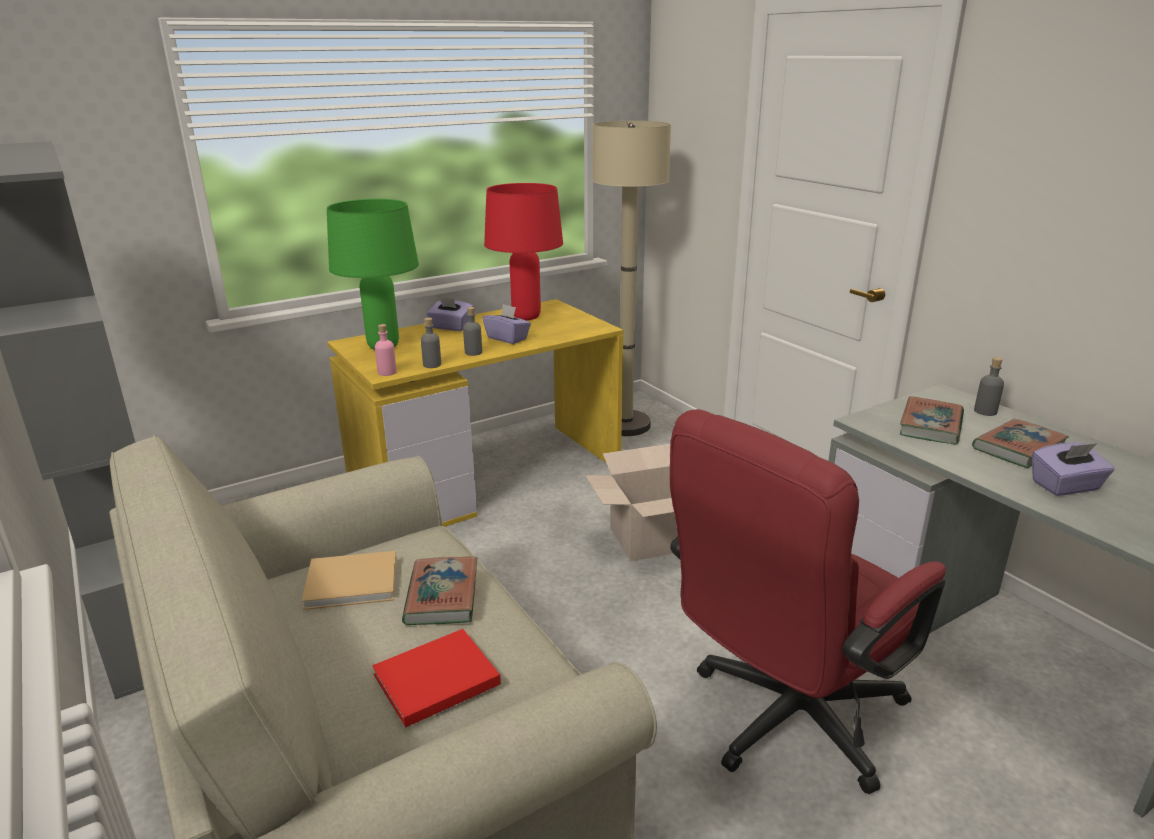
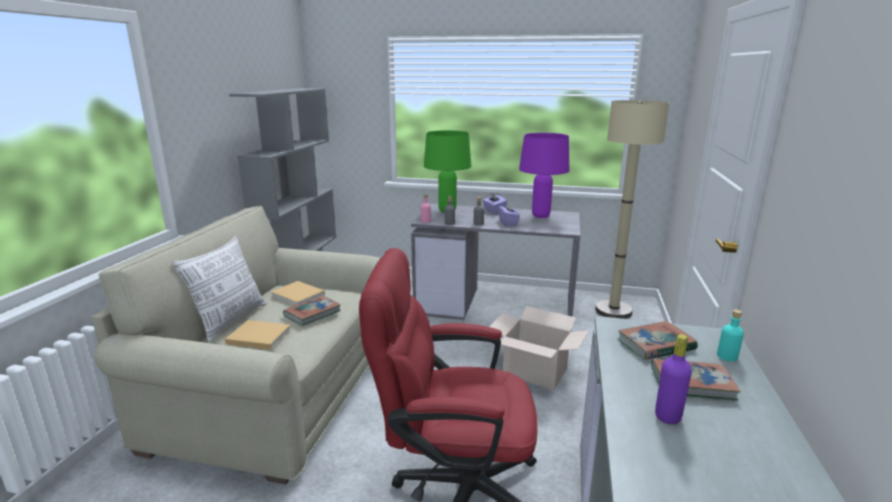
camera: 45 degrees right, 5 degrees down
yellow desk [327,299,623,527] -> grey desk [411,203,580,320]
red book [372,629,501,728] -> beige book [225,320,291,350]
red table lamp [484,183,563,320] -> purple table lamp [519,133,569,218]
grey bottle [974,357,1004,416] -> turquoise bottle [717,309,744,362]
purple tissue box [1032,443,1114,496] -> purple bottle [655,334,692,424]
none -> pillow [172,236,267,342]

